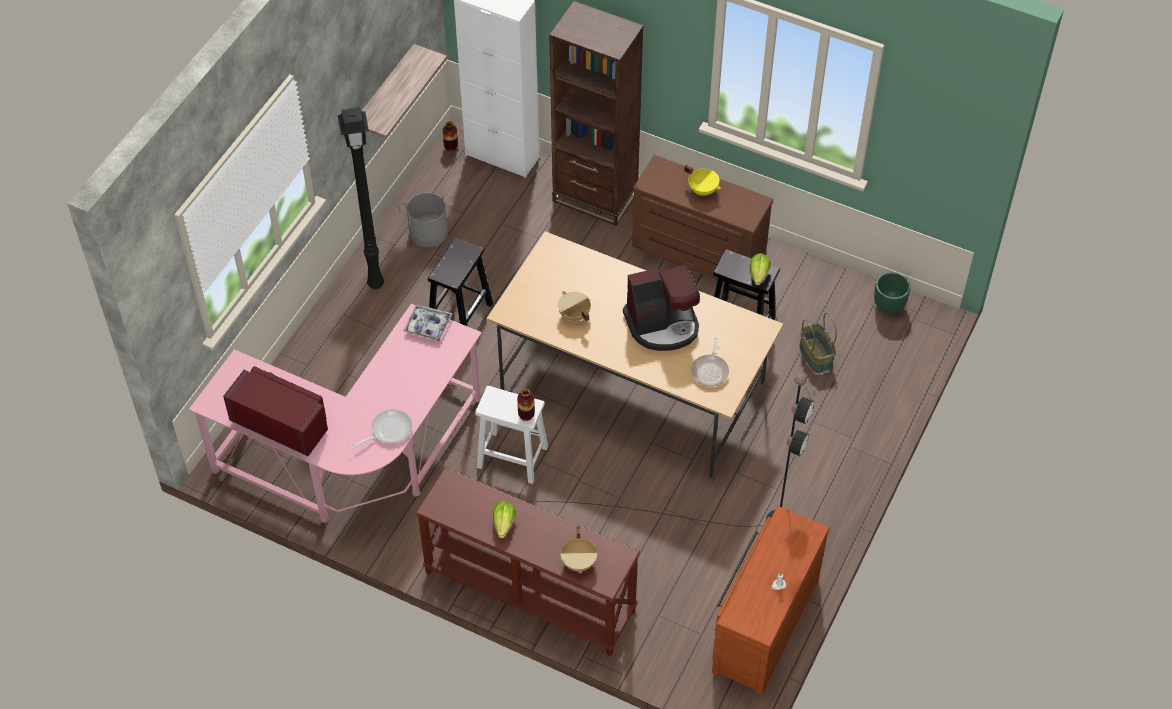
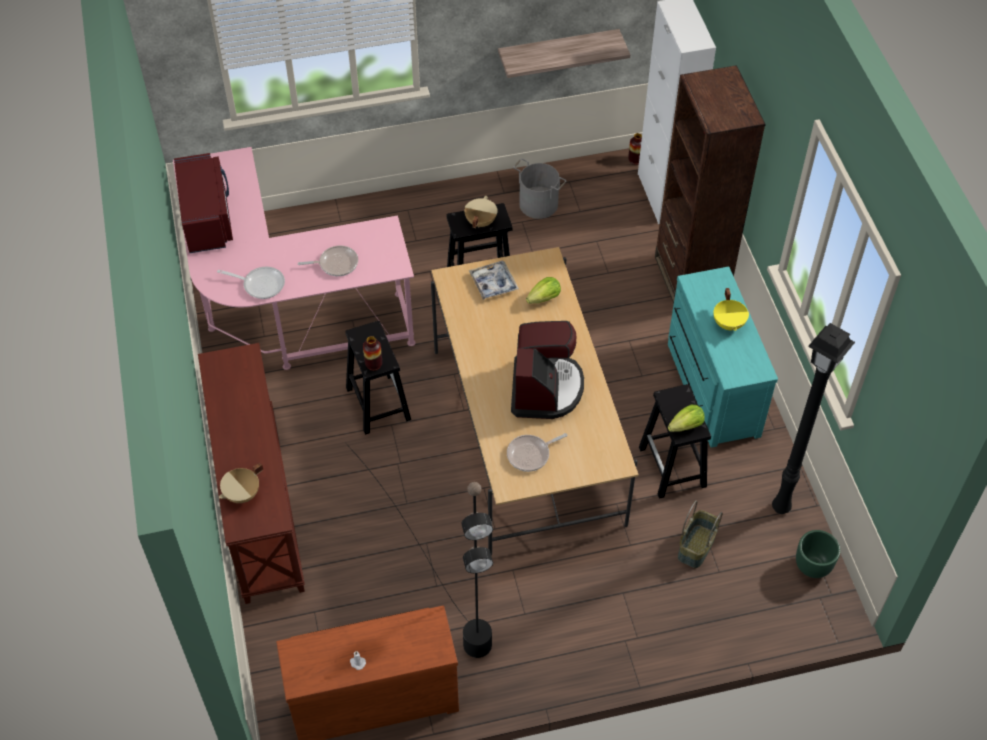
camera: 50 degrees right, 0 degrees up
black floor lamp [338,107,384,289] -> black floor lamp moved to [772,323,855,514]
tray [403,305,452,341] -> tray moved to [468,261,519,300]
white stool [475,386,548,484] -> black stool [345,321,411,435]
lettuce [493,501,516,538] -> lettuce moved to [526,277,561,304]
beige cooking pot [558,291,591,321] -> beige cooking pot moved to [464,196,498,228]
coffee machine [623,264,700,351] -> coffee machine turned 120 degrees counterclockwise [511,321,584,419]
brown dresser [632,155,773,290] -> turquoise dresser [668,267,778,448]
none -> frying pan [298,246,358,276]

